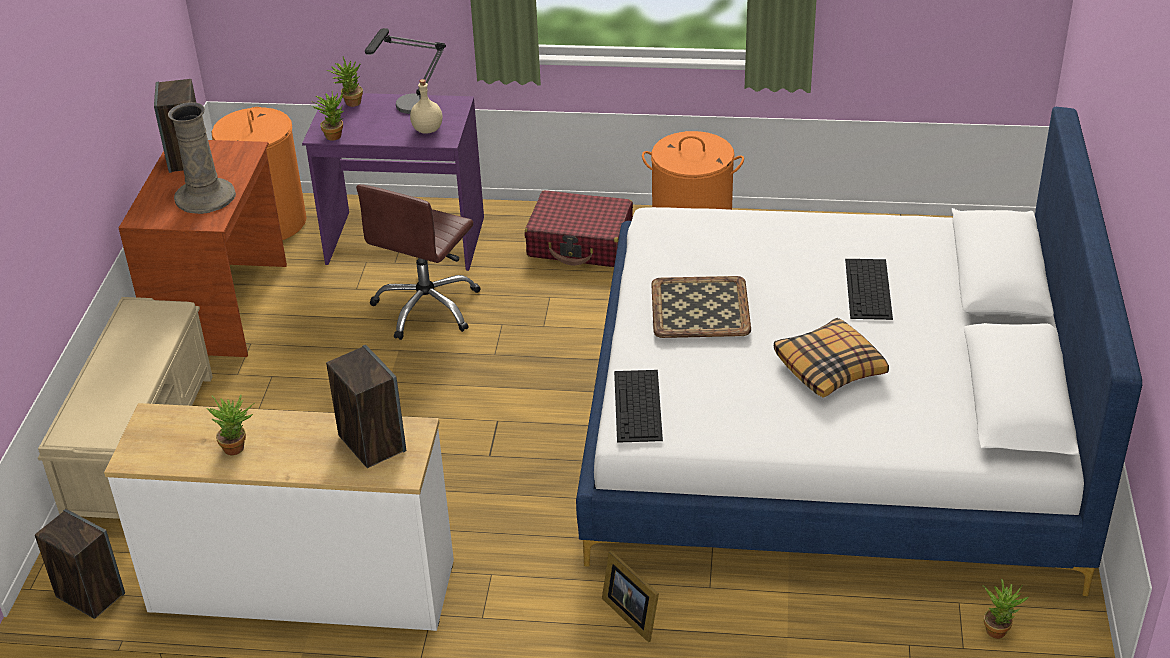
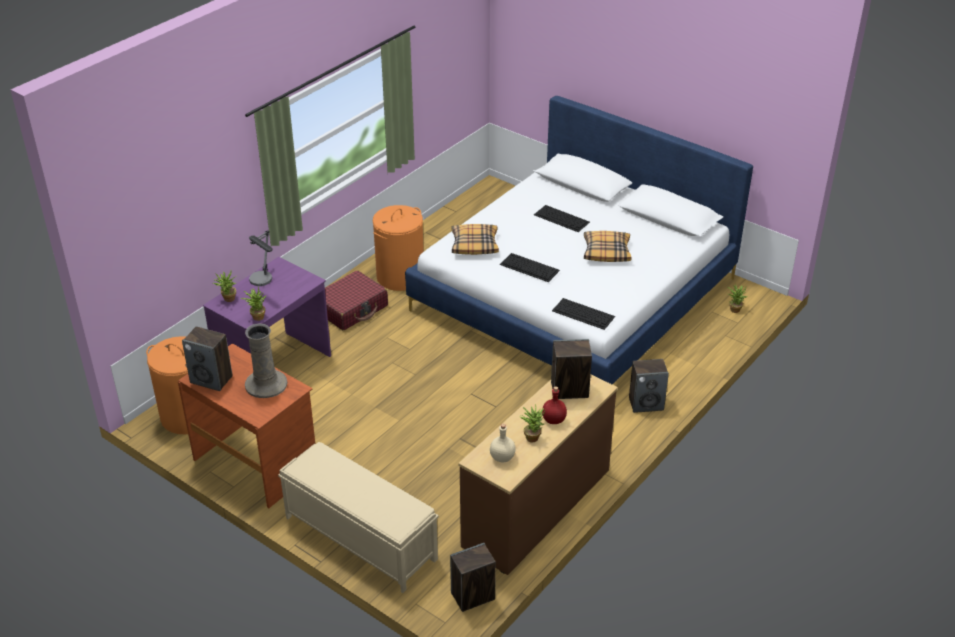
camera: 60 degrees left, 0 degrees up
white dresser [104,403,454,631] -> brown dresser [458,375,618,575]
brown office chair [356,184,480,340] -> none
beige bottle [410,79,442,134] -> beige bottle moved to [490,424,516,462]
picture frame [602,550,659,642] -> speaker [629,359,669,413]
tray [651,276,751,338] -> keyboard [500,253,560,282]
none -> pillow [451,224,499,255]
none -> red bottle [542,386,567,424]

